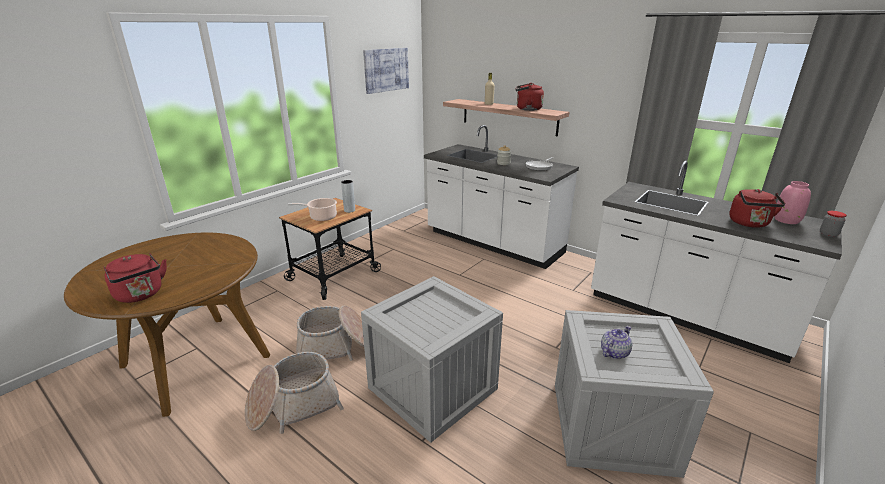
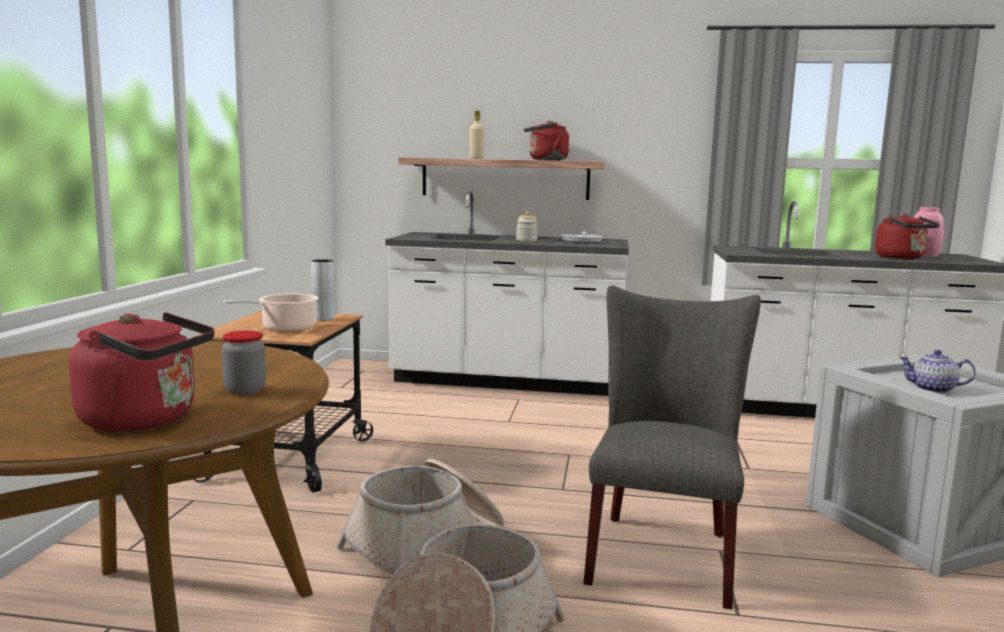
camera: 30 degrees left, 15 degrees down
crate [361,276,503,443] -> grey chair [583,285,761,610]
picture [363,48,409,94] -> none
teapot [601,326,632,359] -> teapot turned 90 degrees counterclockwise [899,350,976,393]
jar [820,211,847,237] -> jar moved to [222,331,266,395]

